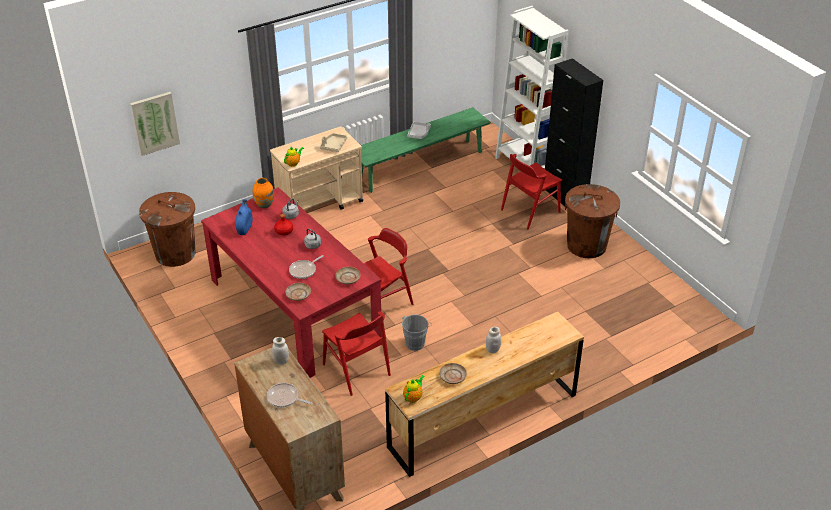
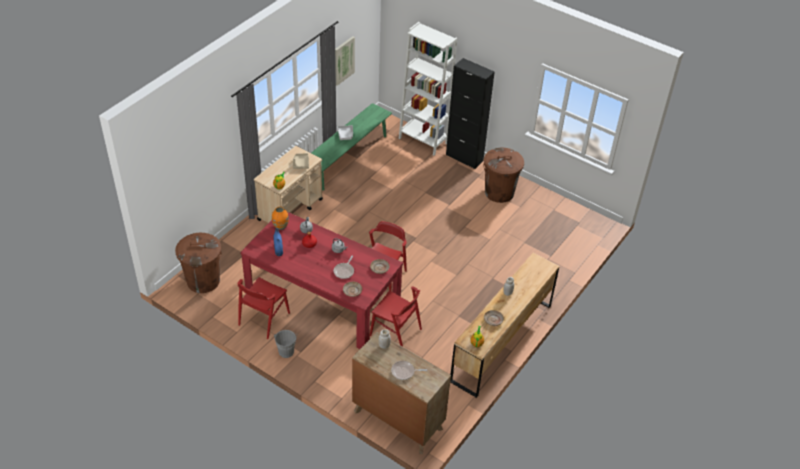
camera: 25 degrees left, 5 degrees up
picture [130,92,180,156] -> picture moved to [335,36,355,86]
grey bucket [402,314,432,351] -> grey bucket moved to [274,330,297,358]
red chair [501,154,562,229] -> red chair moved to [238,277,290,339]

